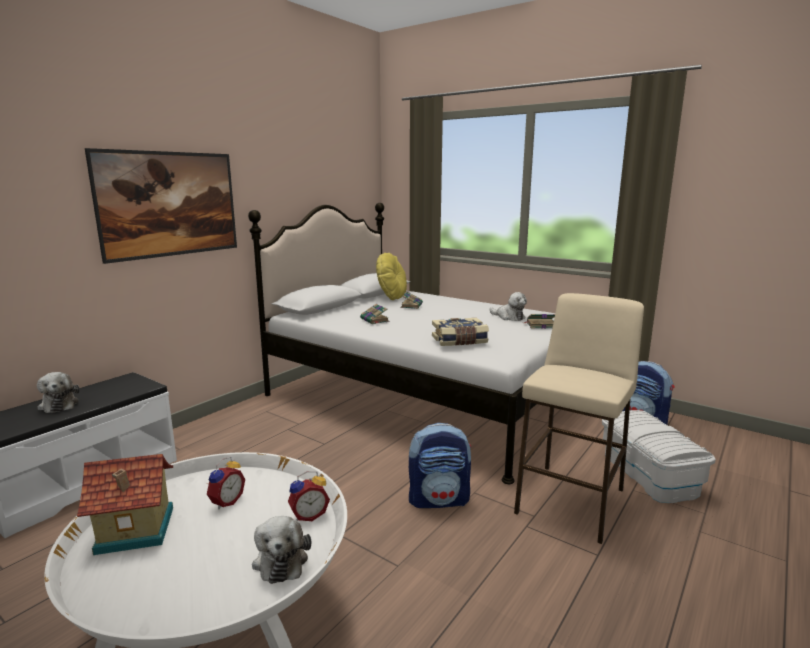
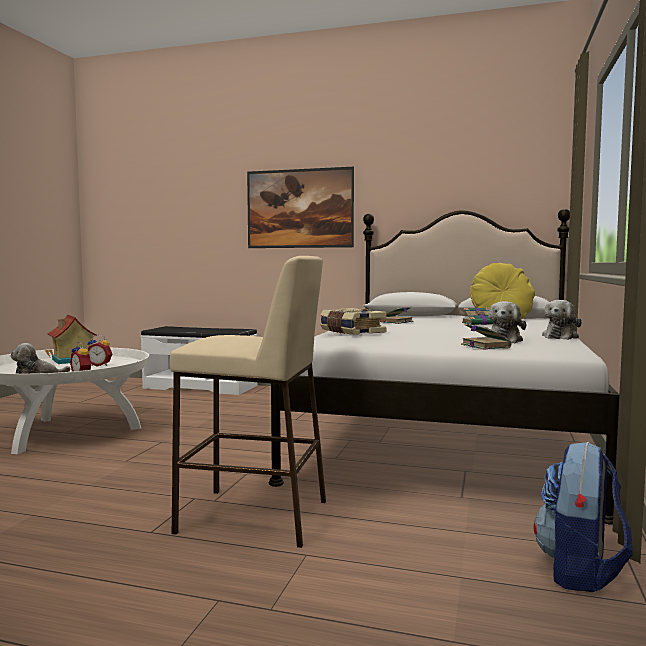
camera: 70 degrees right, 10 degrees down
plush toy [37,372,80,413] -> plush toy moved to [542,300,582,340]
backpack [409,423,471,508] -> none
white storage box [602,410,716,503] -> none

